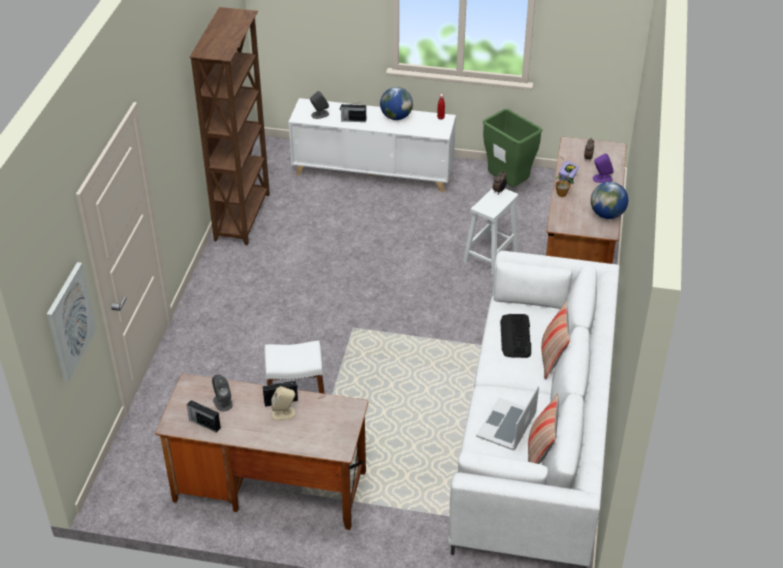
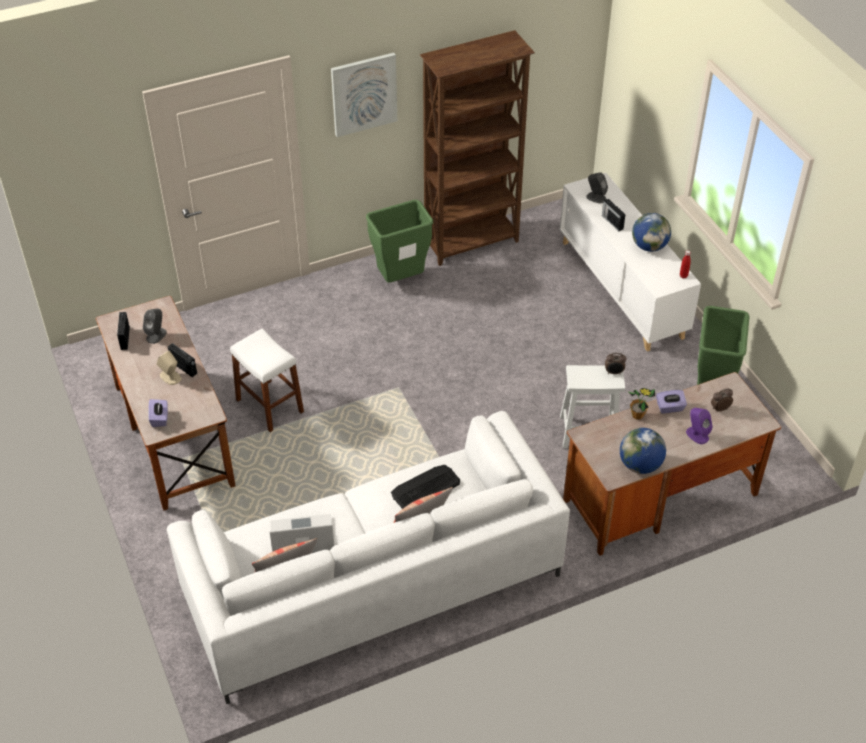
camera: 55 degrees right, 5 degrees up
picture [47,262,97,382] -> picture moved to [331,53,397,137]
none -> purple tissue box [148,399,168,427]
none -> green trash can [366,200,433,283]

